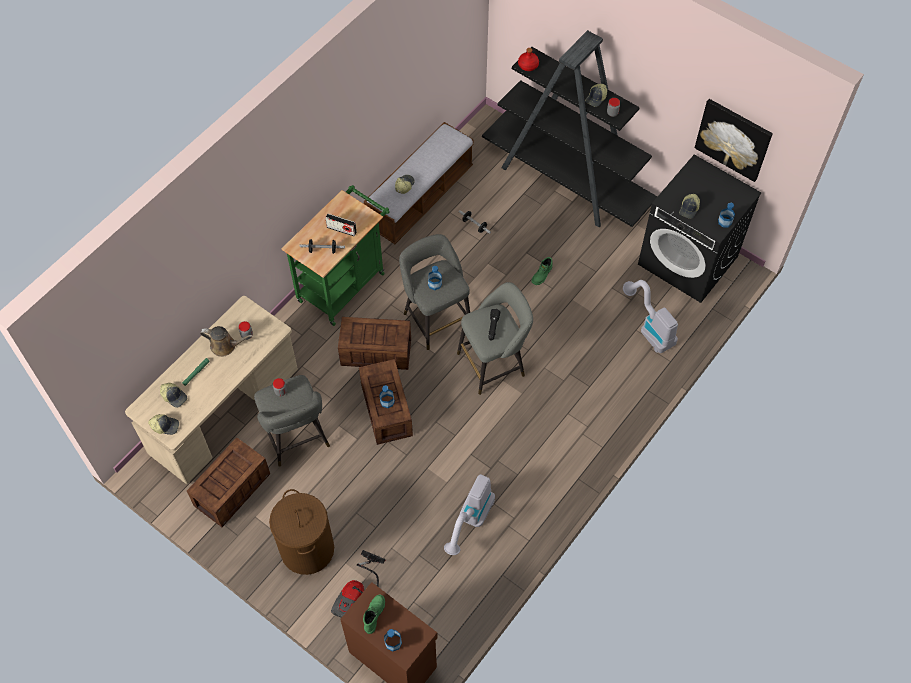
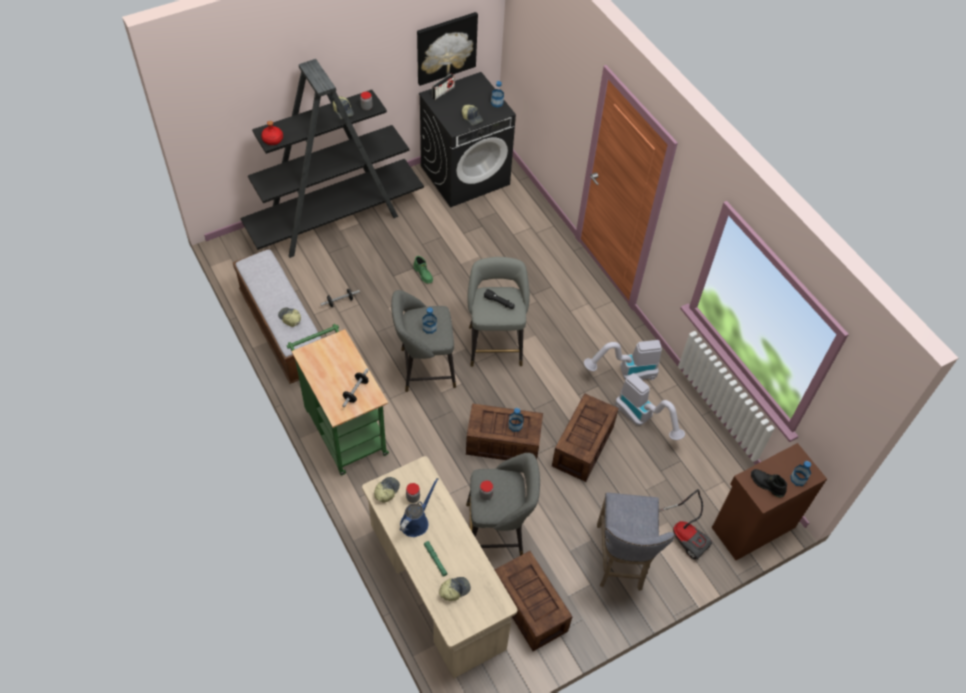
camera: 70 degrees left, 5 degrees down
cap [148,414,179,435] -> cap moved to [374,477,400,503]
brown watering can [200,326,253,357] -> blue watering can [400,478,438,537]
brown laundry basket [269,489,334,575] -> grey stool [597,493,675,591]
radio [325,214,357,236] -> radio moved to [432,74,455,100]
crate [338,317,411,370] -> crate moved to [552,393,619,482]
green boot [363,594,385,634] -> black boot [751,469,787,497]
vacuum cleaner [623,280,678,353] -> vacuum cleaner moved to [584,340,662,380]

